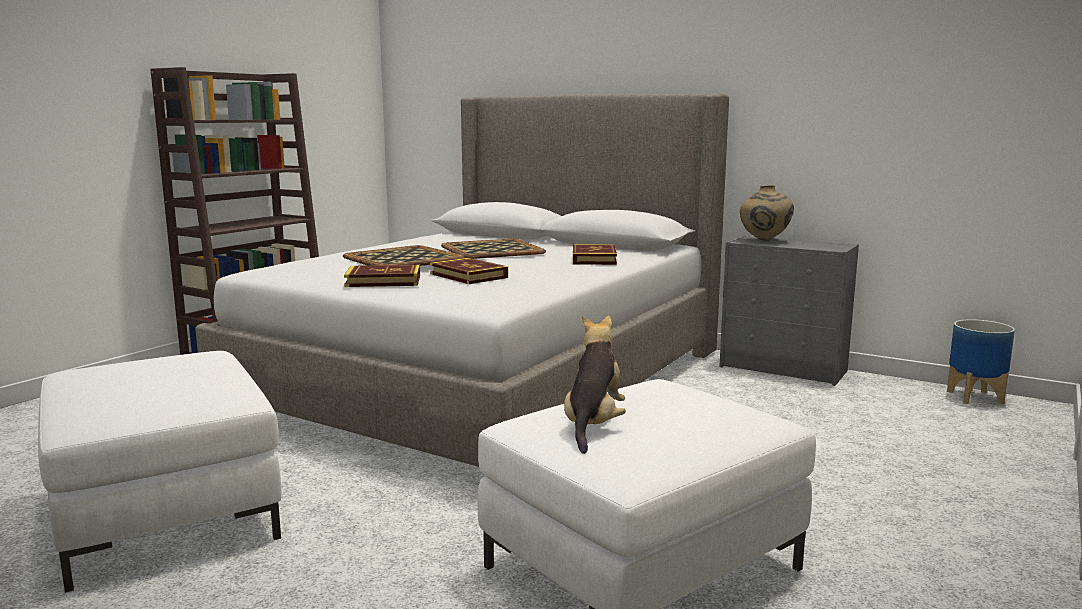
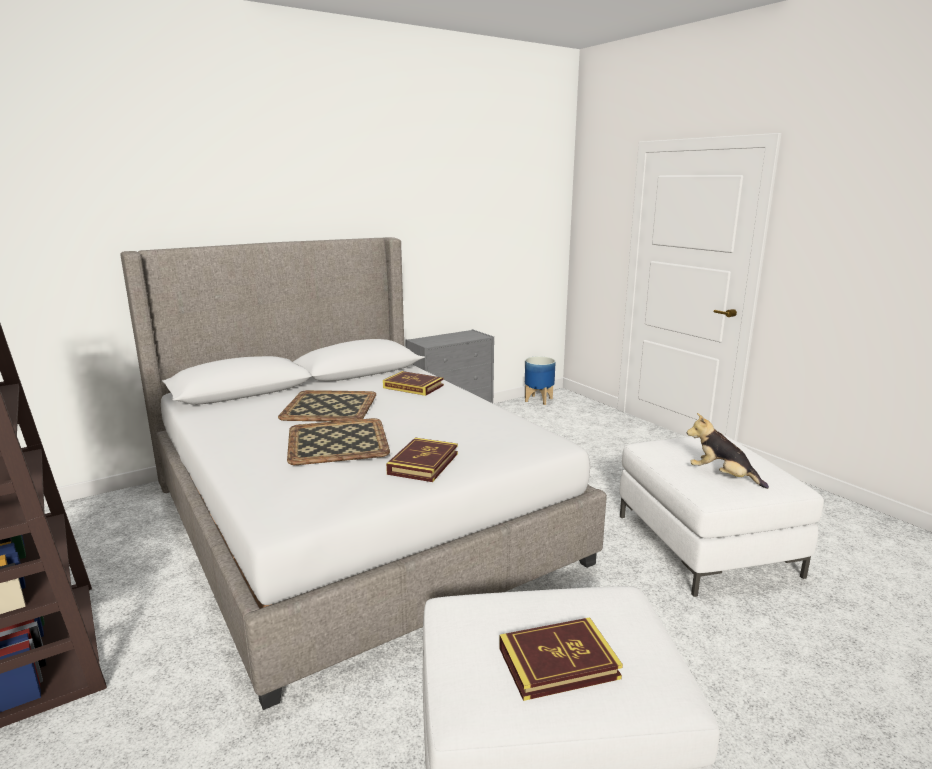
camera: 65 degrees left, 5 degrees up
book [430,258,508,284] -> book moved to [499,617,623,701]
beige vase [740,185,794,241] -> none

